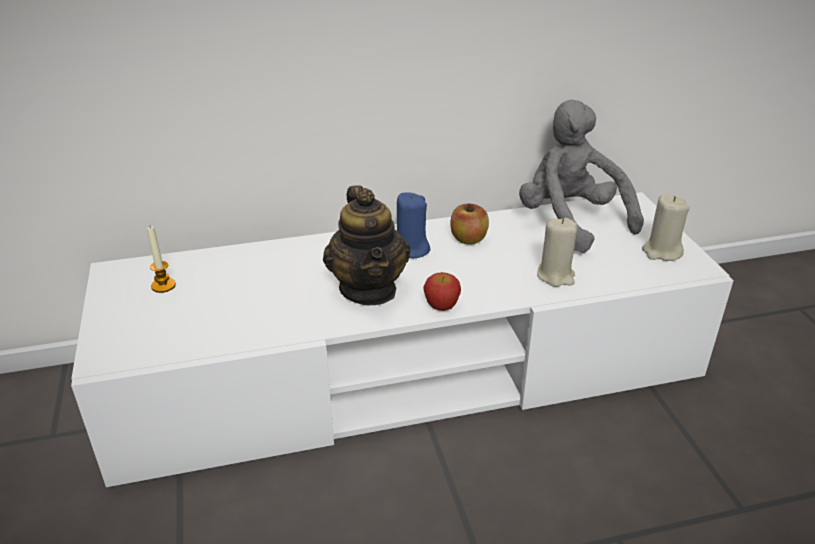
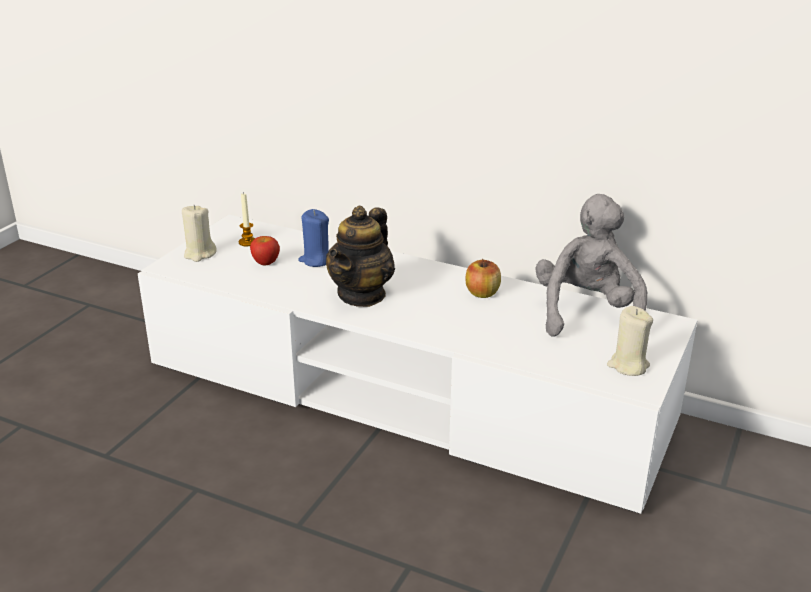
camera: 40 degrees right, 5 degrees down
blue candle [397,192,430,258] -> blue candle moved to [298,209,329,267]
apple [424,272,461,311] -> apple moved to [250,236,280,265]
beige candle [537,218,578,287] -> beige candle moved to [182,205,217,262]

